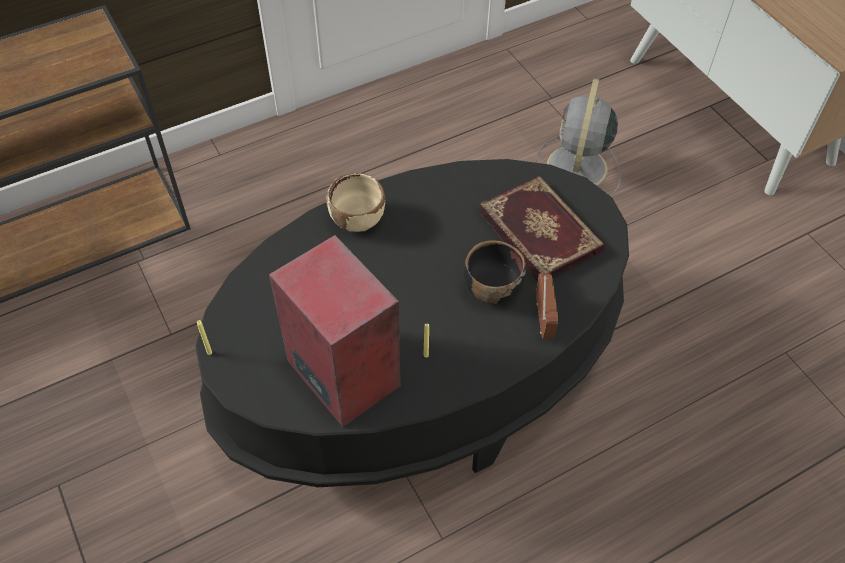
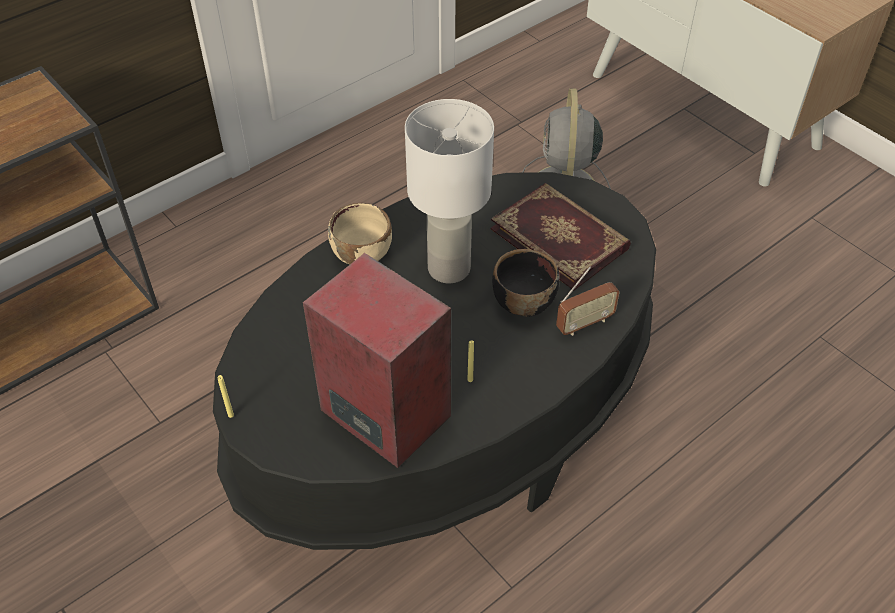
camera: 10 degrees left, 5 degrees down
radio [536,274,558,339] -> radio turned 75 degrees clockwise [556,266,620,336]
none -> white table lamp [405,99,494,283]

